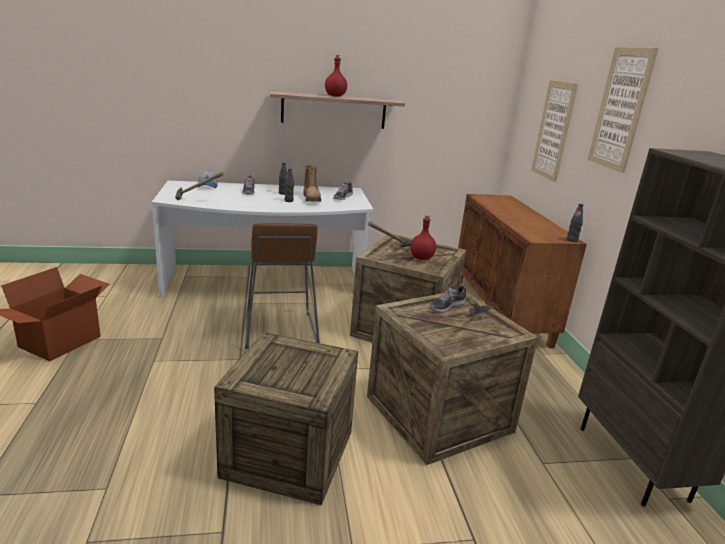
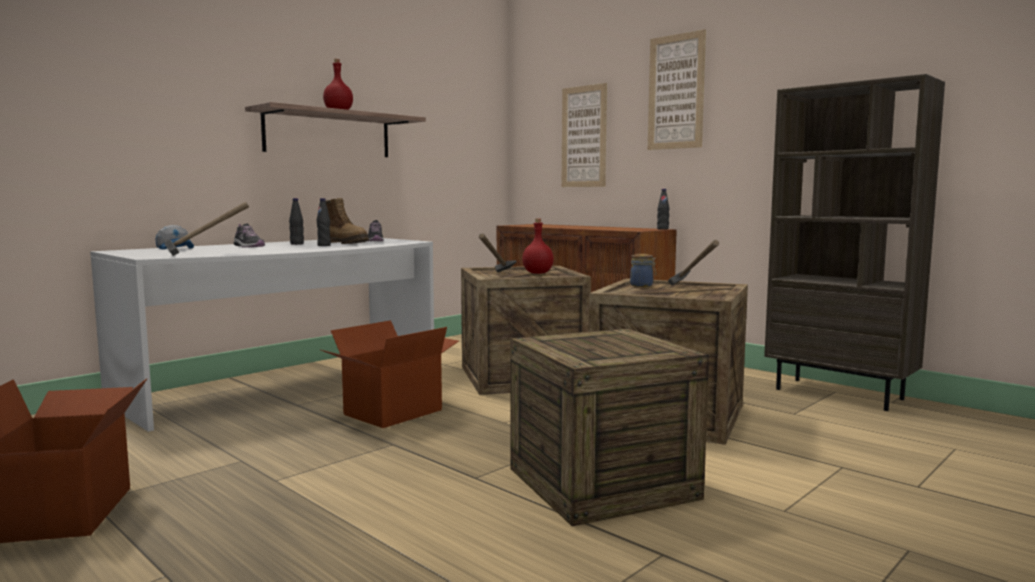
camera: 35 degrees left, 15 degrees down
brown stool [245,223,320,349] -> cardboard box [321,320,459,428]
shoe [429,284,466,312] -> jar [630,254,656,287]

